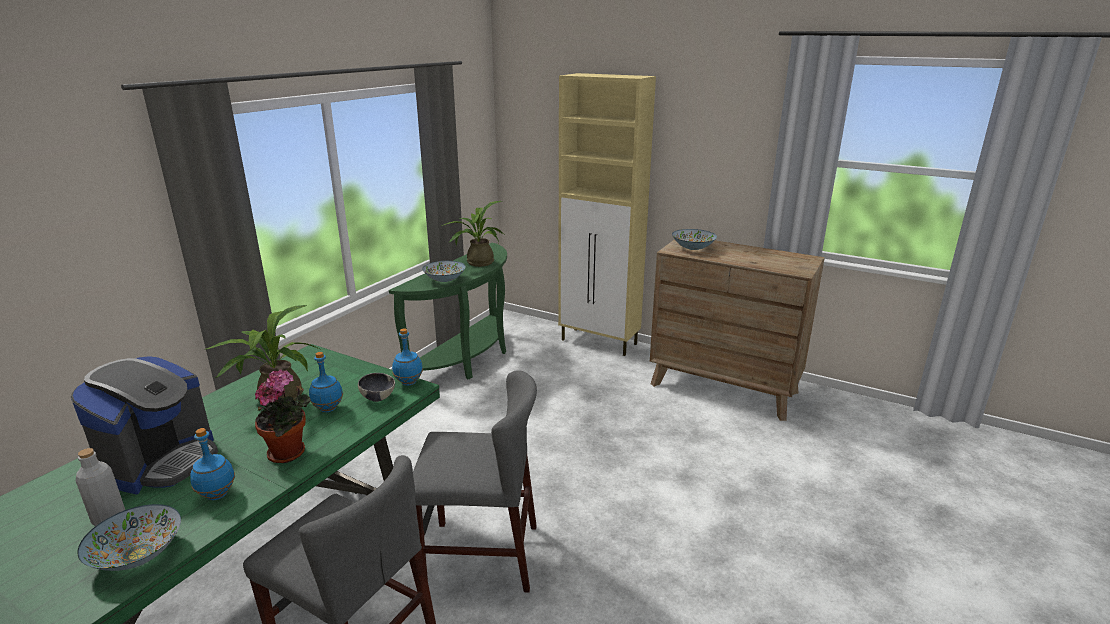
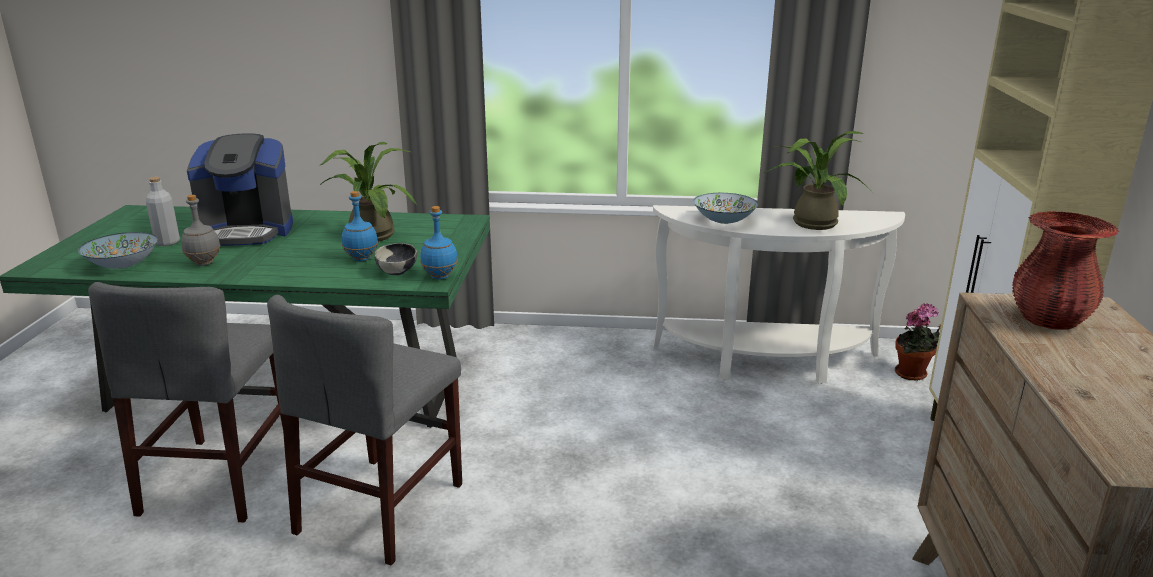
camera: 65 degrees right, 0 degrees up
blue bottle [190,428,235,500] -> grey bottle [181,195,220,266]
potted plant [255,369,311,463] -> potted plant moved to [895,303,941,381]
green console table [389,243,507,379] -> white console table [653,205,905,384]
grey chair [413,370,537,592] -> grey chair turned 45 degrees clockwise [267,295,462,566]
bowl [672,229,717,250] -> red vase [1012,211,1119,330]

